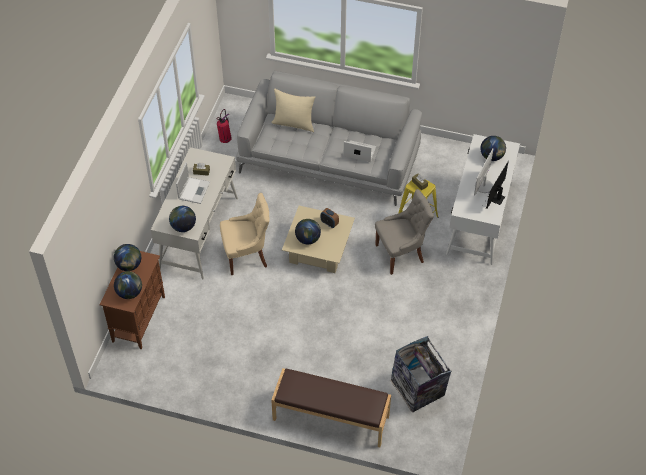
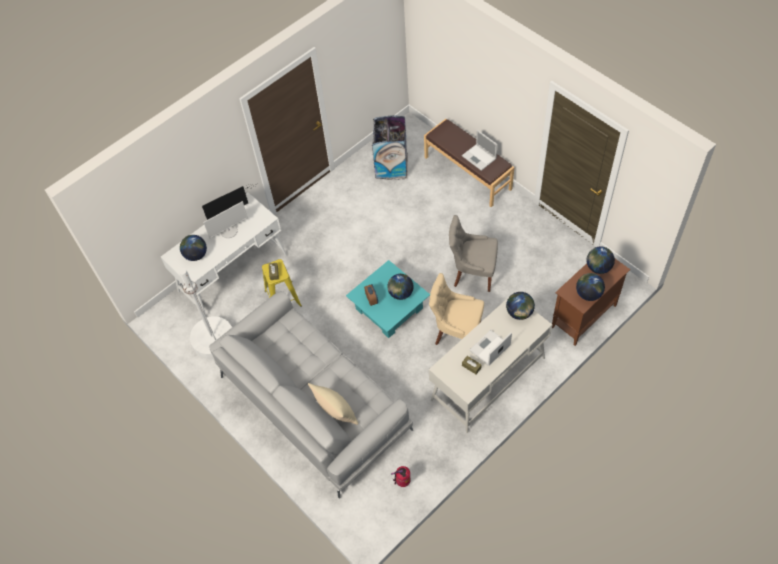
camera: 145 degrees left, 5 degrees up
beige coffee table [282,206,355,273] -> turquoise coffee table [346,260,430,338]
laptop [344,140,377,162] -> laptop moved to [462,130,498,171]
grey chair [375,189,434,275] -> grey chair moved to [449,215,498,292]
none -> white floor lamp [179,268,232,359]

